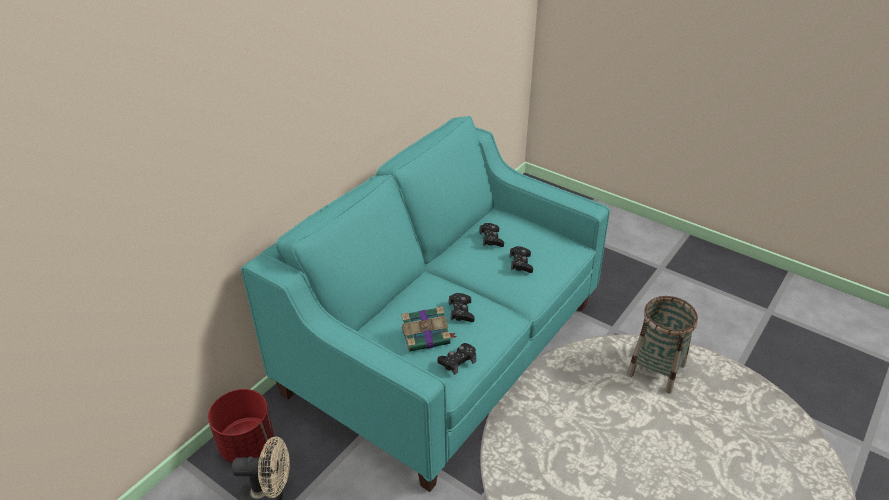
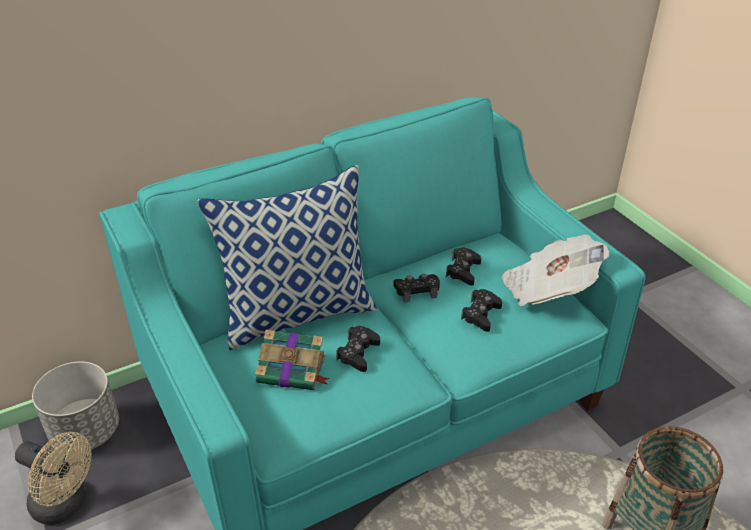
camera: 25 degrees right, 0 degrees up
red planter [208,389,274,463] -> grey planter [32,362,119,453]
black game controller [438,343,476,375] -> black game controller moved to [394,274,440,302]
none -> pillow [197,165,377,350]
none -> newspaper [502,235,609,306]

